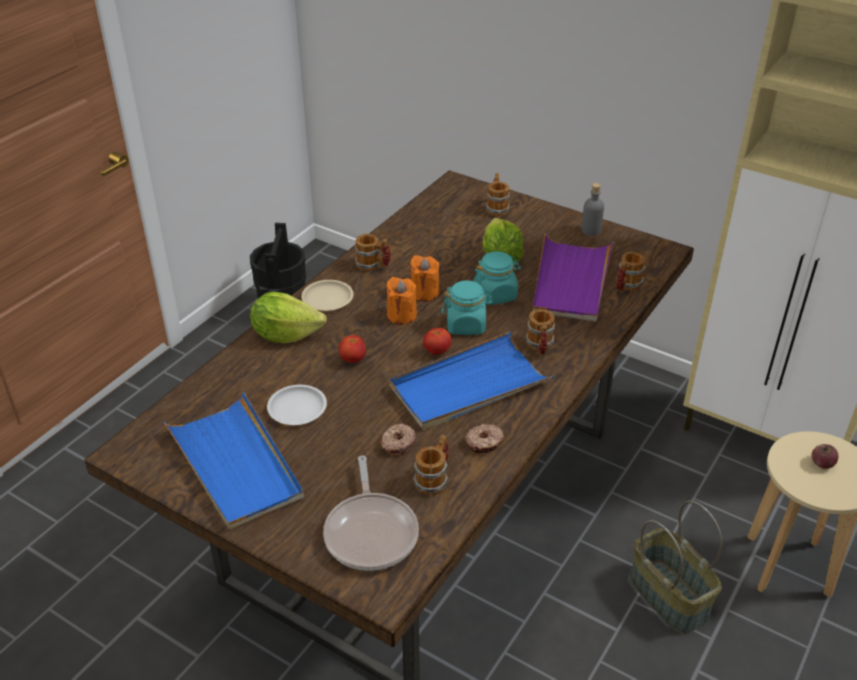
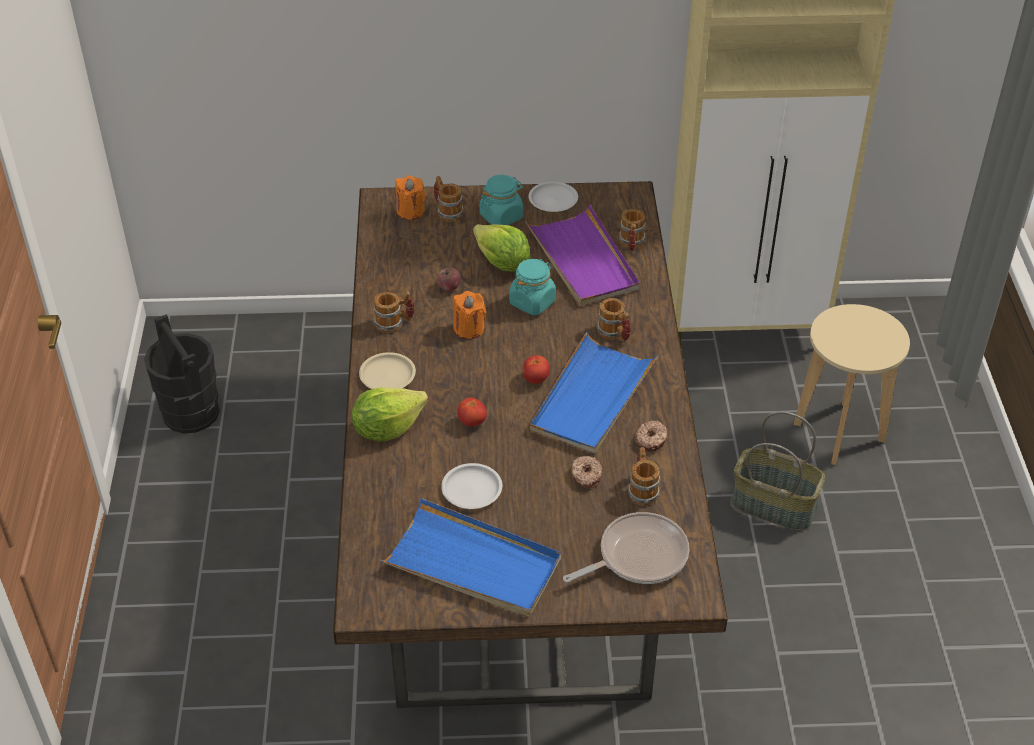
camera: 35 degrees left, 5 degrees up
frying pan [323,455,419,571] -> frying pan turned 75 degrees counterclockwise [563,512,689,584]
orange candle [386,277,417,325] -> orange candle moved to [395,175,425,220]
turquoise jar [442,281,493,335] -> turquoise jar moved to [480,175,523,225]
grey bottle [581,183,604,236] -> white plate [529,181,578,212]
apple [812,444,839,469] -> apple moved to [437,268,461,291]

